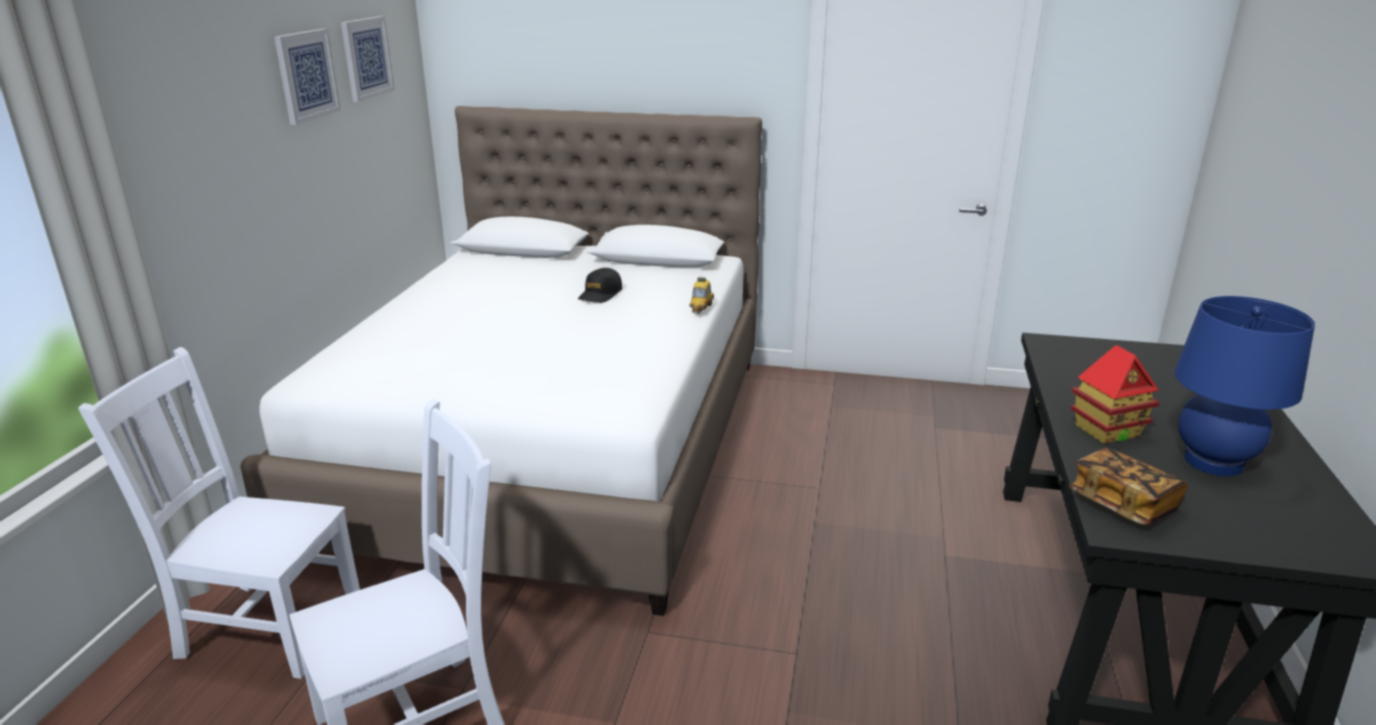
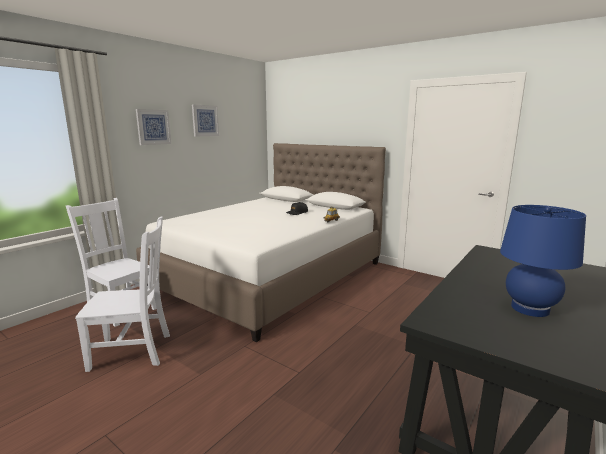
camera: 25 degrees right, 10 degrees down
picture [341,16,395,102] -> picture moved to [136,109,171,145]
book [1069,447,1188,526] -> none
toy house [1071,345,1160,444] -> none

